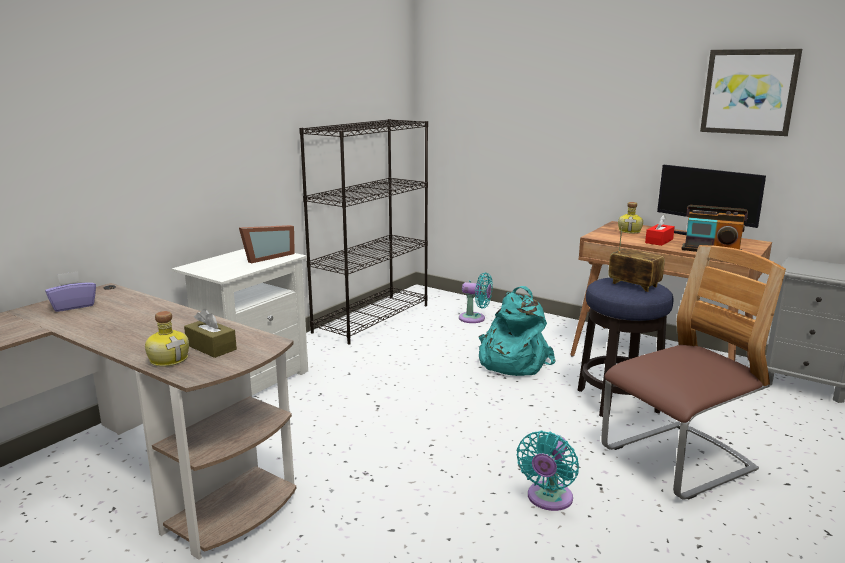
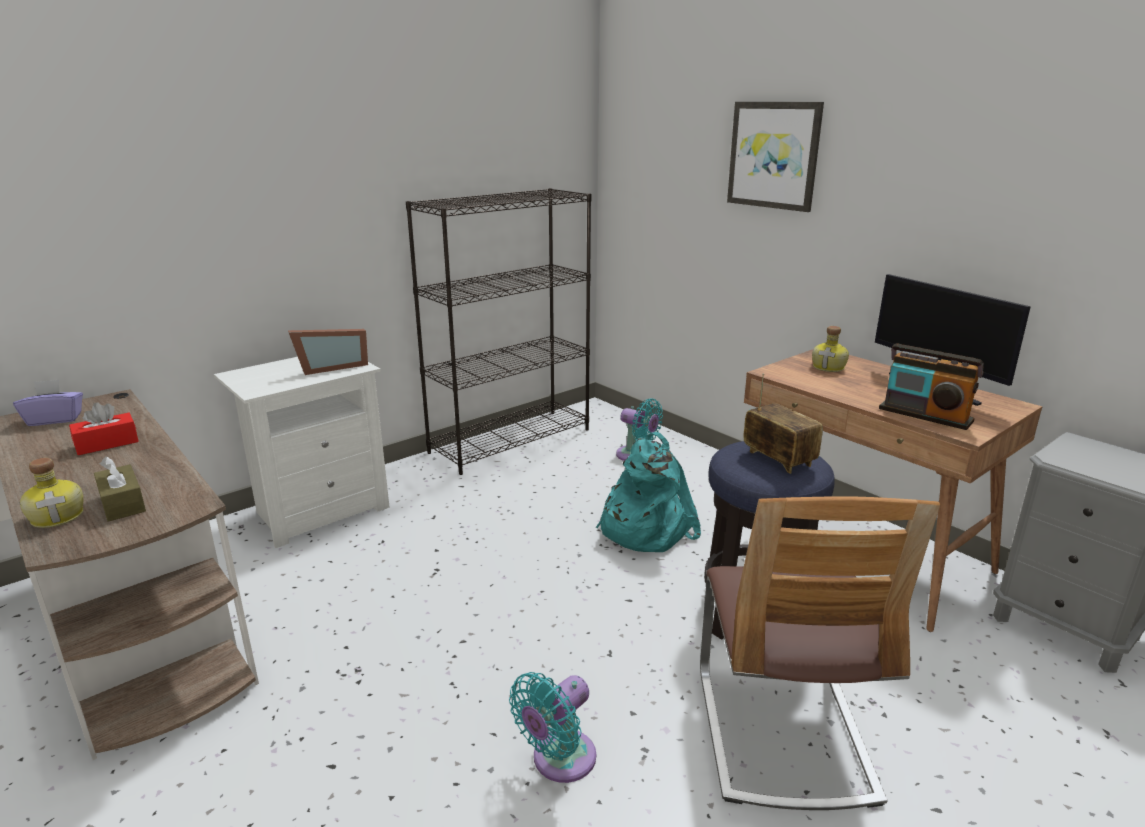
camera: 15 degrees right, 5 degrees up
chair [601,245,786,500] -> chair turned 105 degrees clockwise [700,496,940,810]
red tissue box [645,215,675,246] -> red tissue box moved to [69,402,139,455]
picture [700,49,802,136] -> picture moved to [727,102,824,212]

